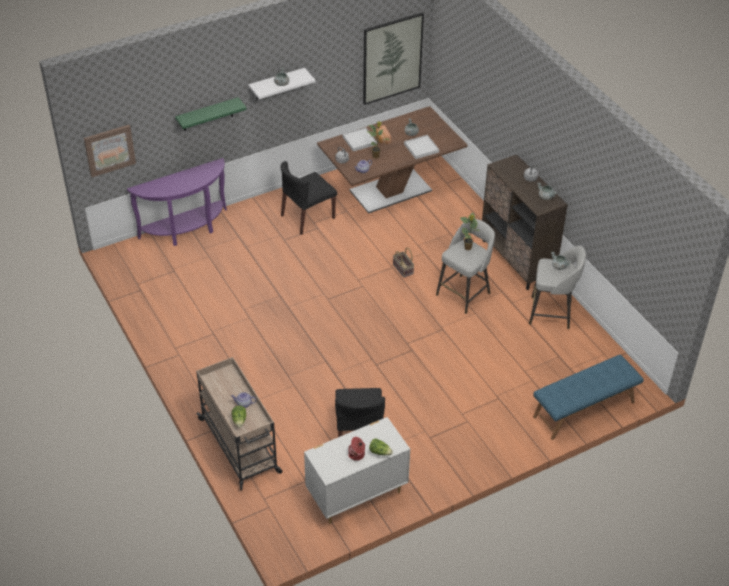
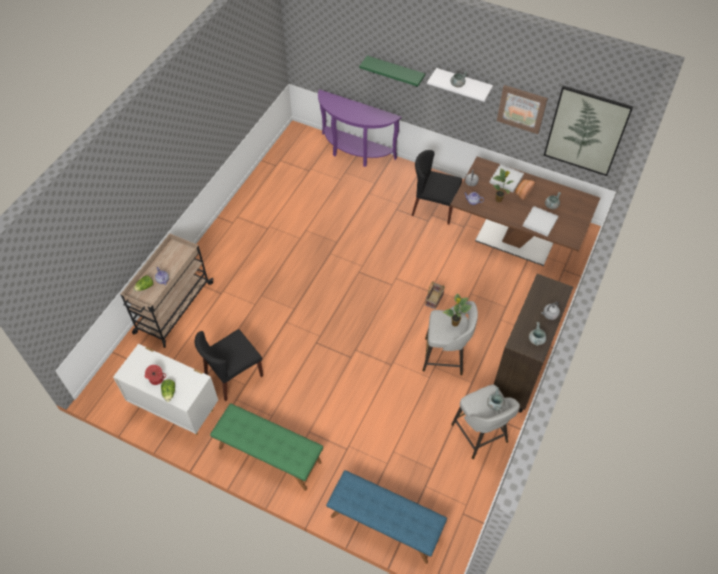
camera: 55 degrees right, 10 degrees up
picture [84,125,136,177] -> picture moved to [497,85,548,134]
none -> green bench [210,403,323,491]

